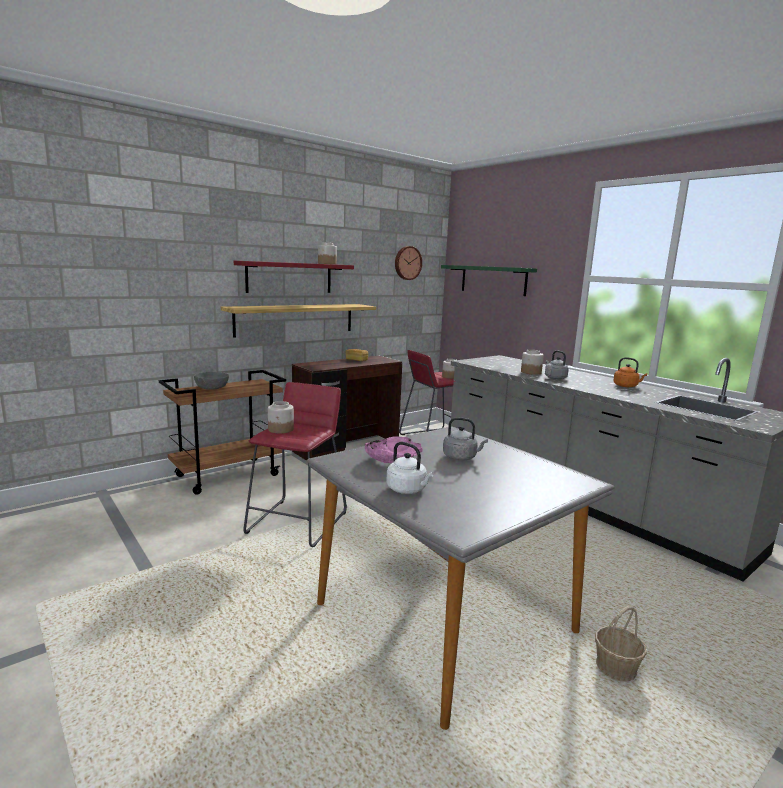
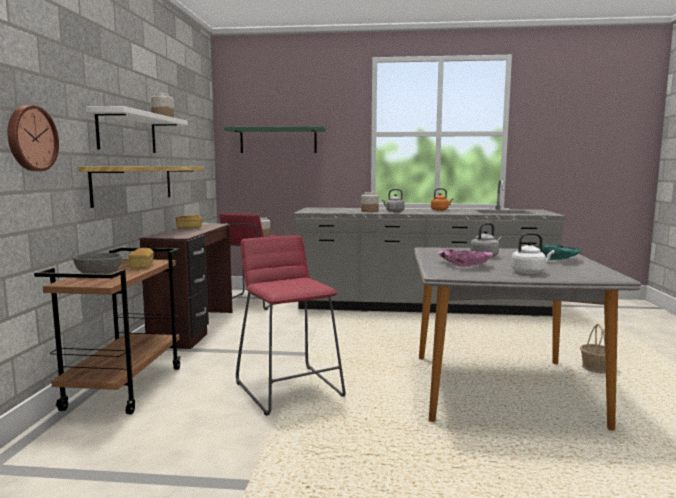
camera: 45 degrees left, 5 degrees down
red shelf [234,261,354,293] -> white shelf [86,106,188,153]
jar [268,401,294,433] -> none
wall clock [395,246,422,280] -> wall clock moved to [8,105,59,171]
none -> bread [128,248,154,268]
none -> turquoise bowl [535,245,581,260]

